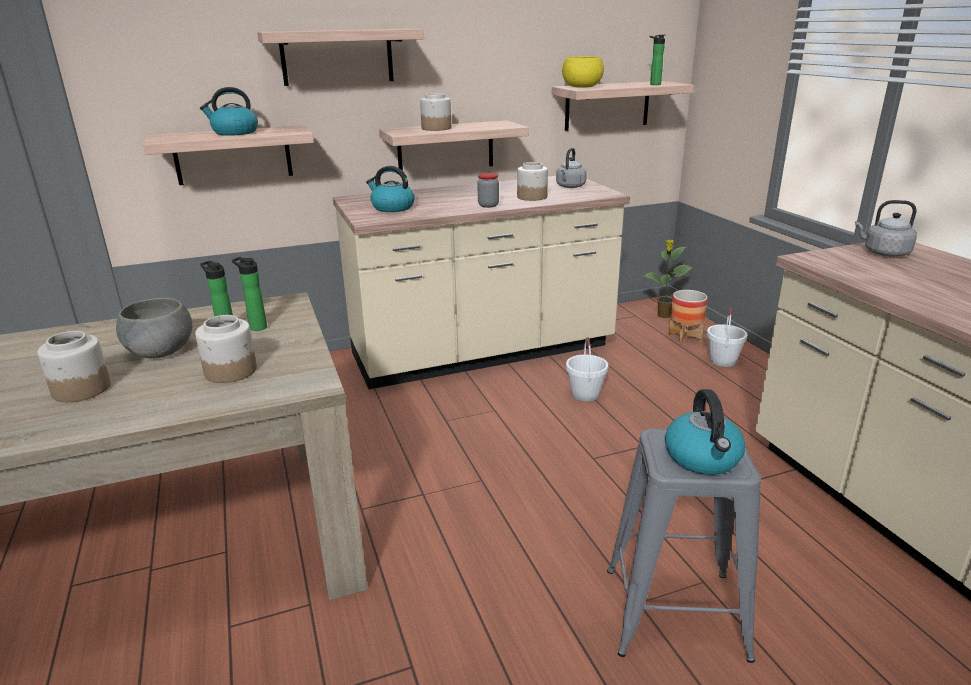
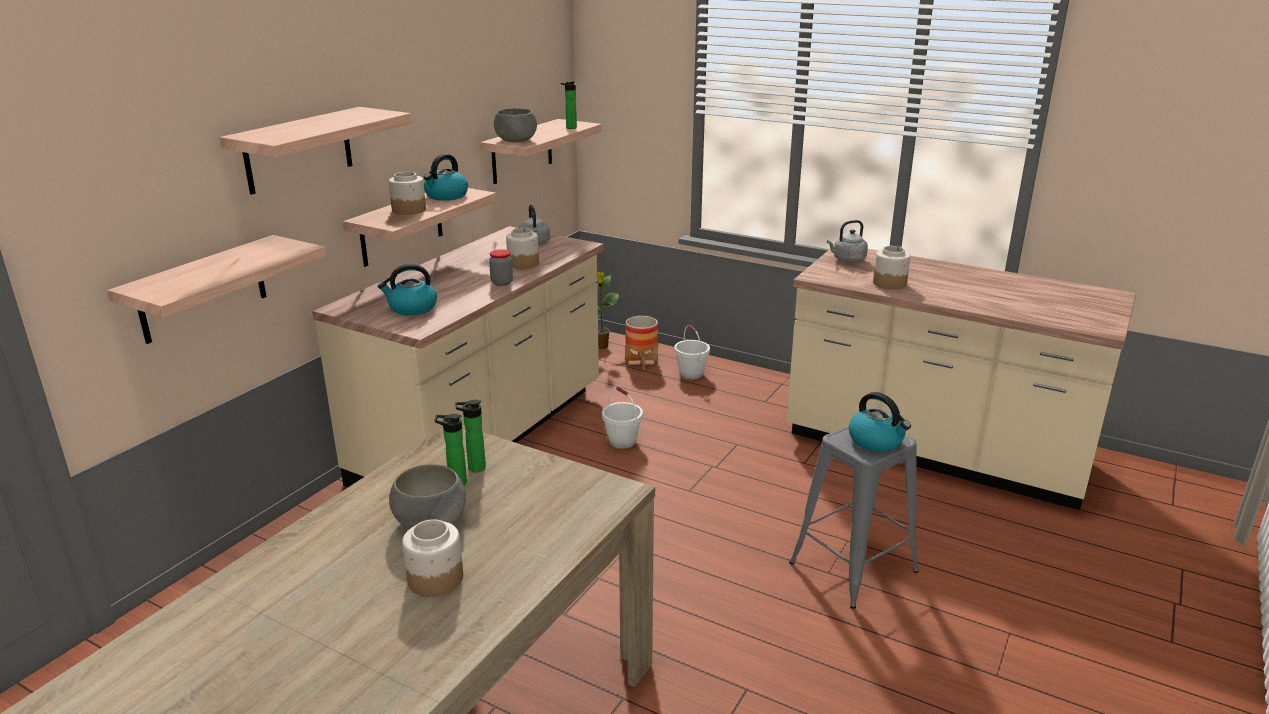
camera: 40 degrees left, 0 degrees up
jar [195,315,257,383] -> jar moved to [873,246,911,289]
kettle [200,87,258,136] -> kettle moved to [424,154,468,201]
yellow bowl [562,56,604,88] -> grey bowl [494,108,537,142]

